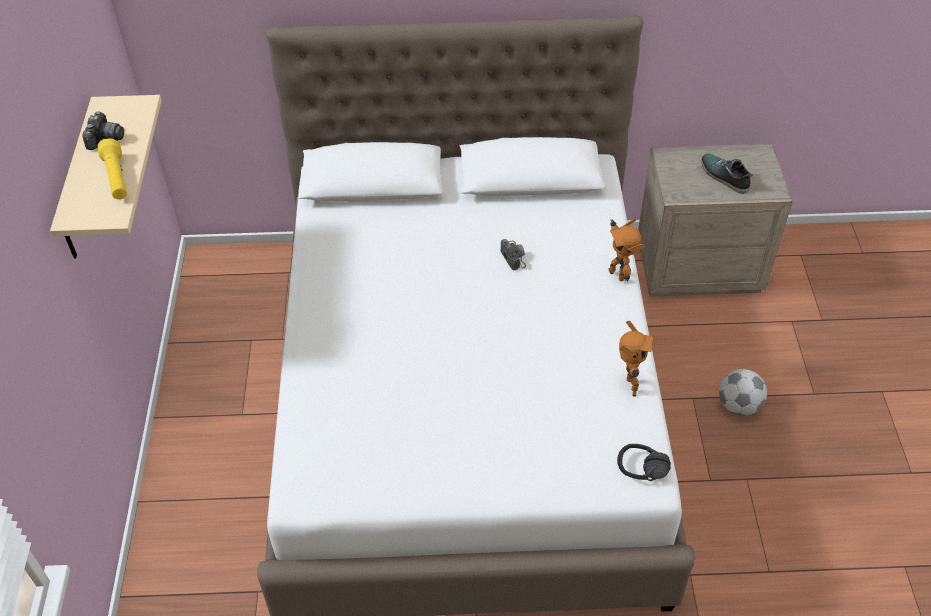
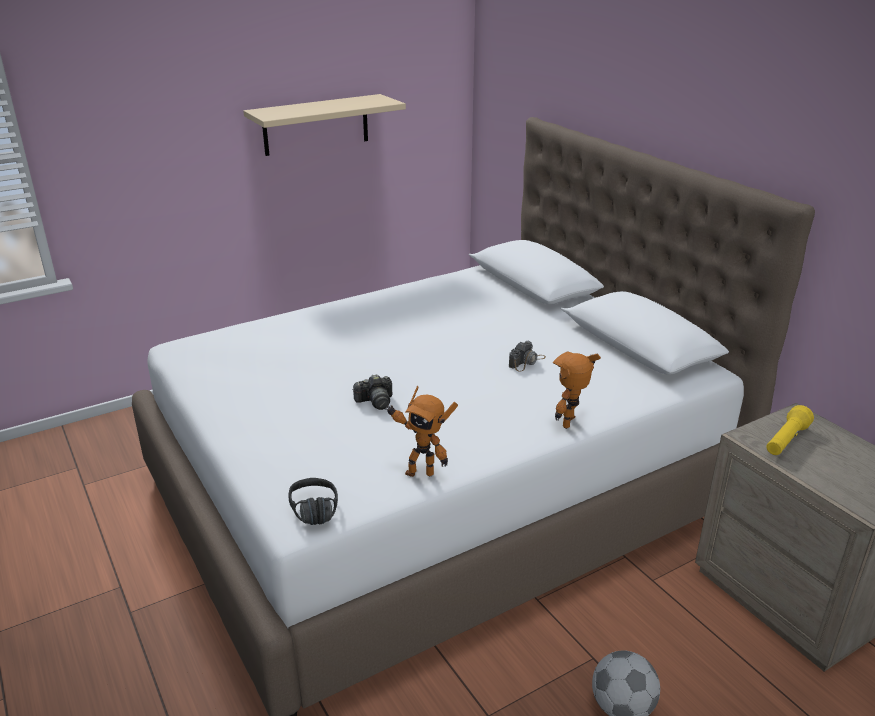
camera: 60 degrees right, 20 degrees down
camera [82,111,124,150] -> camera moved to [352,374,392,410]
yellow flashlight [97,139,127,199] -> yellow flashlight moved to [766,405,814,455]
toy robot [619,320,653,397] -> toy robot turned 45 degrees clockwise [385,386,458,477]
shoe [701,154,753,194] -> none

